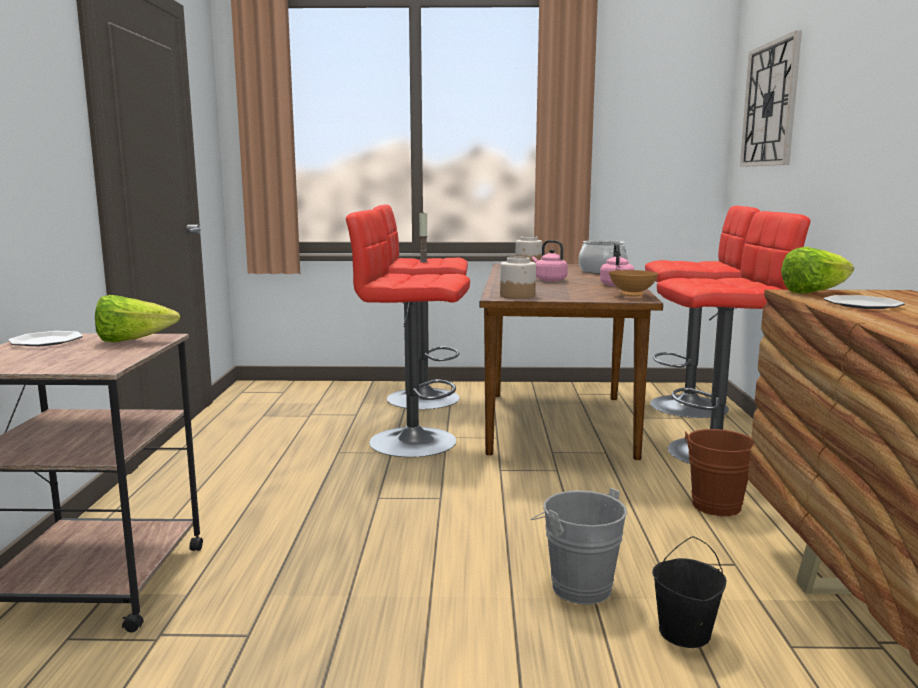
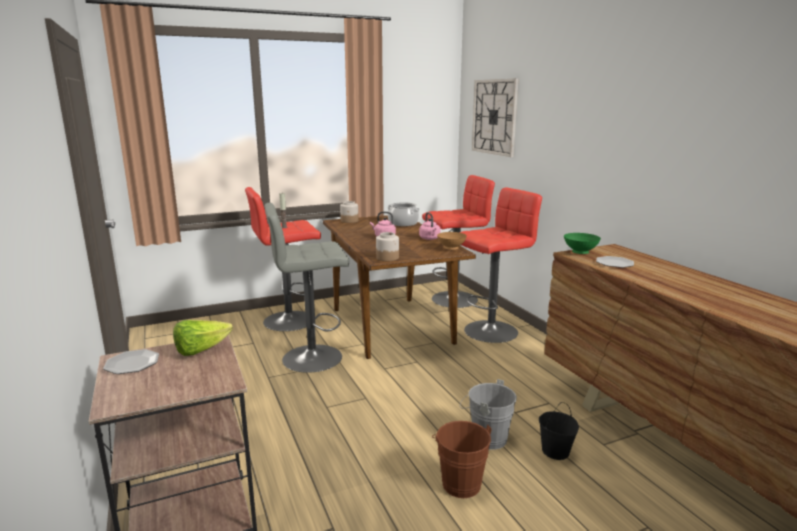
camera: 25 degrees left, 5 degrees up
red stool [346,210,470,457] -> grey stool [265,203,349,373]
brown bucket [685,429,754,516] -> brown bucket moved to [432,421,492,498]
lettuce [781,247,854,294] -> green bowl [564,233,601,254]

